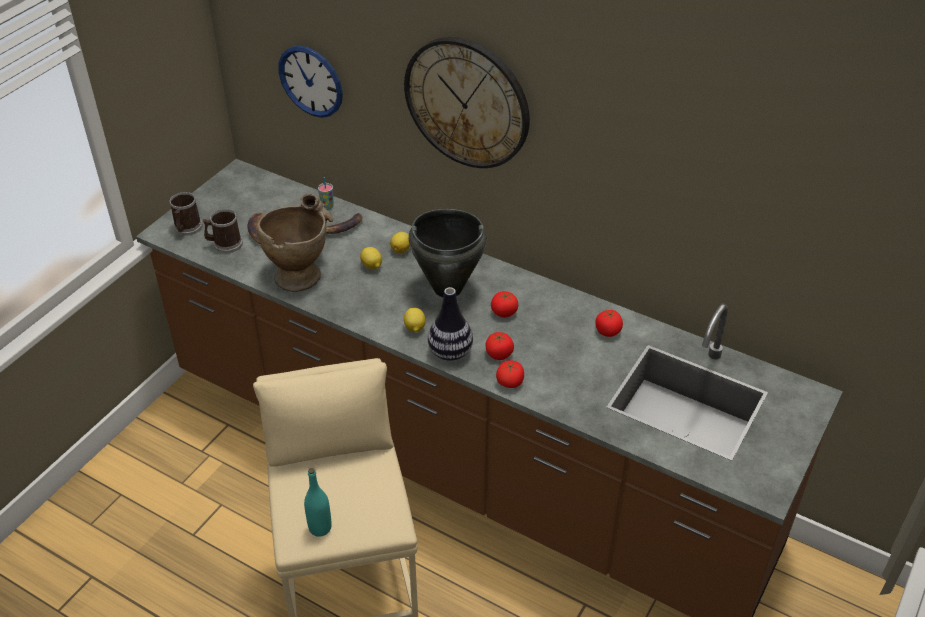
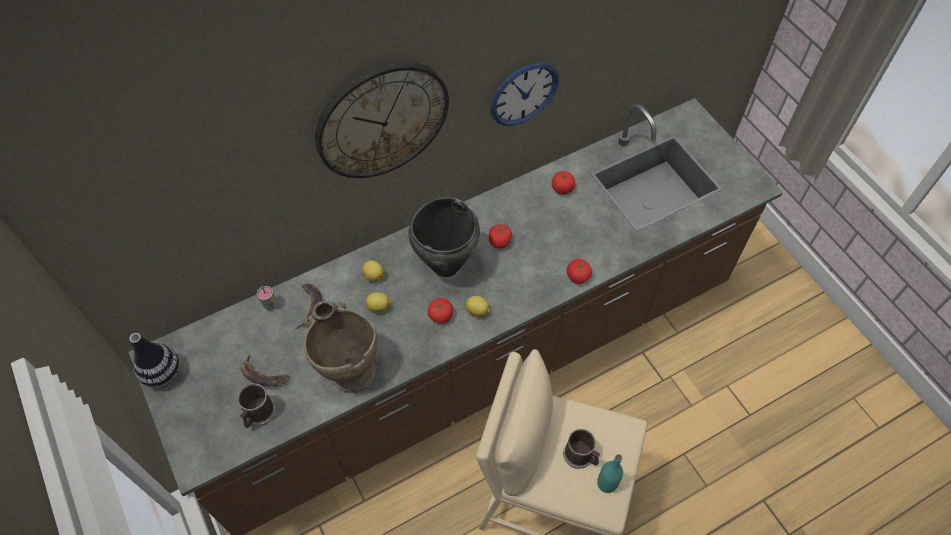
camera: 60 degrees left, 15 degrees up
mug [170,192,203,236] -> mug moved to [563,429,600,469]
wall clock [278,46,343,118] -> wall clock moved to [490,62,559,126]
vase [428,287,473,361] -> vase moved to [129,333,180,388]
tomato [485,332,514,360] -> tomato moved to [428,298,453,324]

